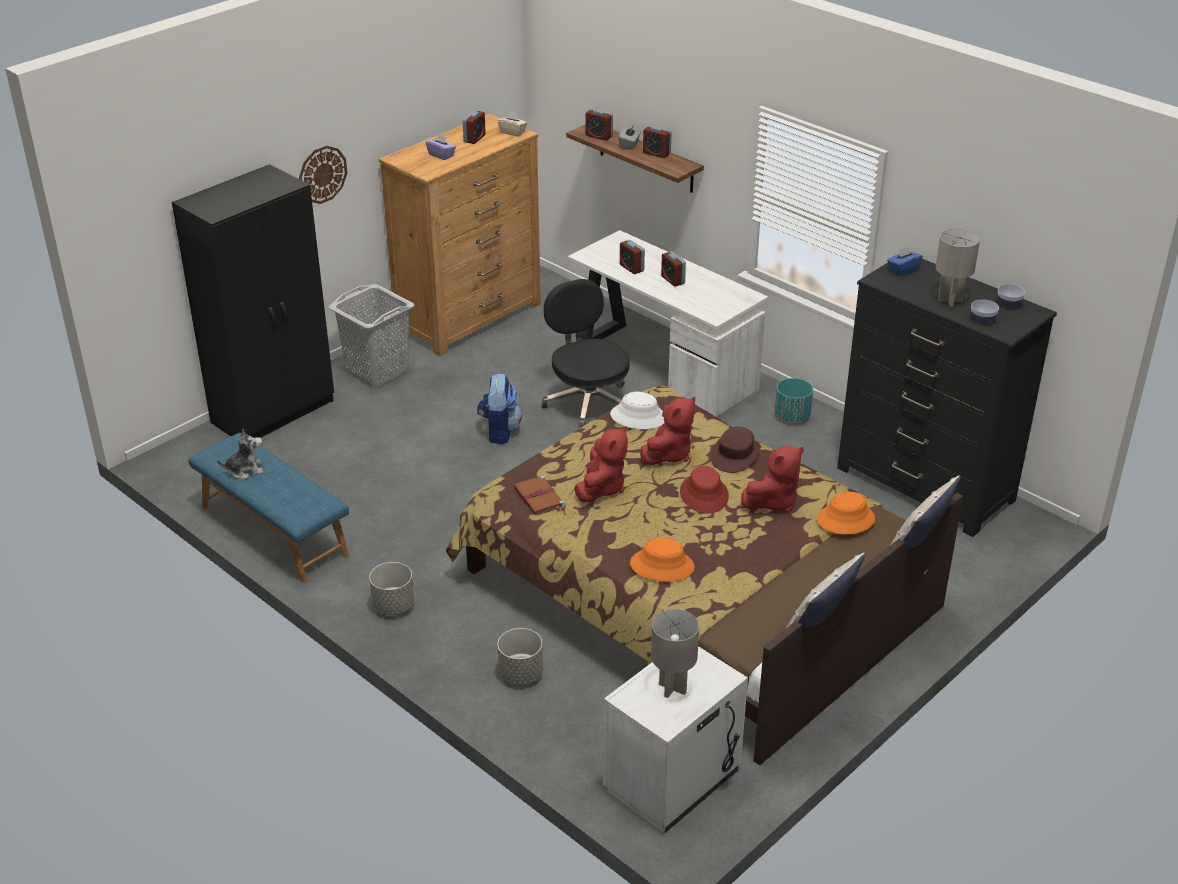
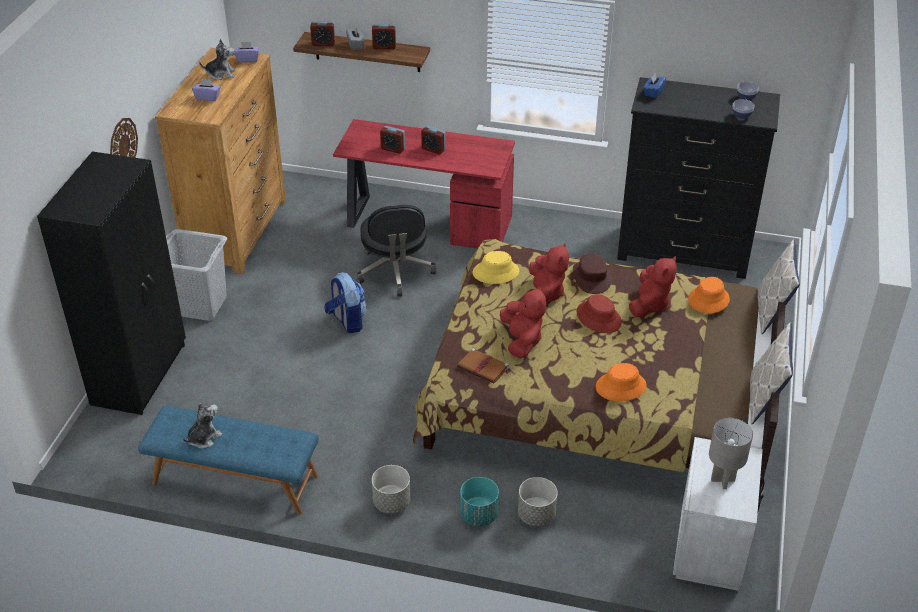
camera: 30 degrees left, 5 degrees up
alarm clock [463,110,486,144] -> plush toy [199,39,235,80]
beige tissue box [497,111,527,136] -> purple tissue box [234,42,259,63]
black office chair [541,279,630,428] -> black office chair turned 135 degrees counterclockwise [357,205,436,297]
white desk [568,230,768,417] -> red desk [333,119,515,249]
white hat [610,392,665,429] -> yellow hat [473,251,519,284]
turquoise planter [775,378,813,422] -> turquoise planter moved to [460,477,499,526]
grey table lamp [936,228,980,307] -> none

